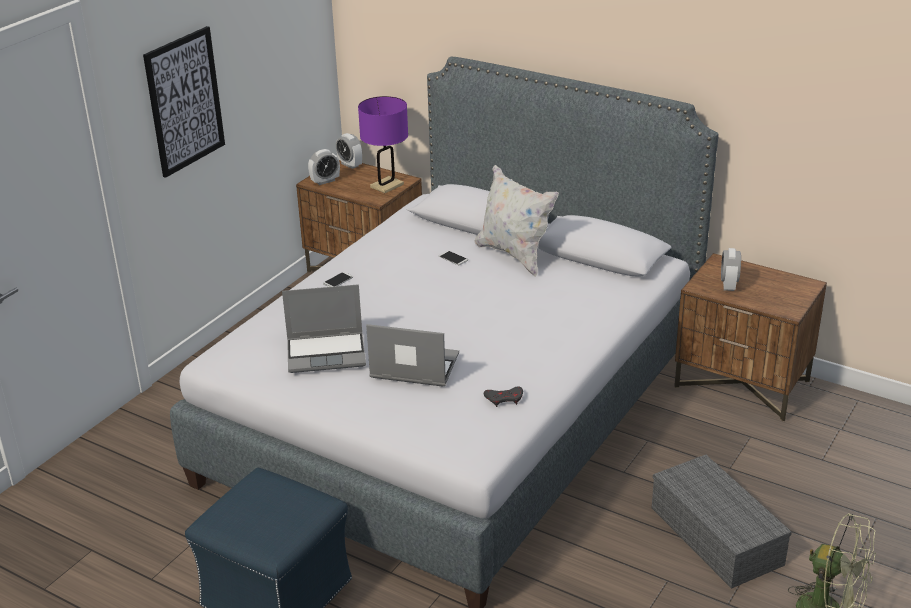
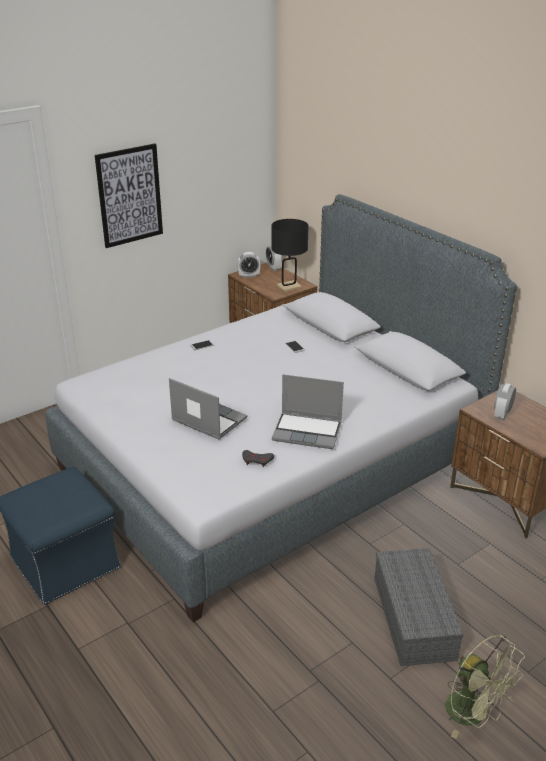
camera: 20 degrees right, 0 degrees up
laptop [282,284,366,373] -> laptop moved to [272,374,344,449]
purple table lamp [358,96,408,193] -> black table lamp [271,219,309,292]
white pillow [475,165,559,277] -> none

